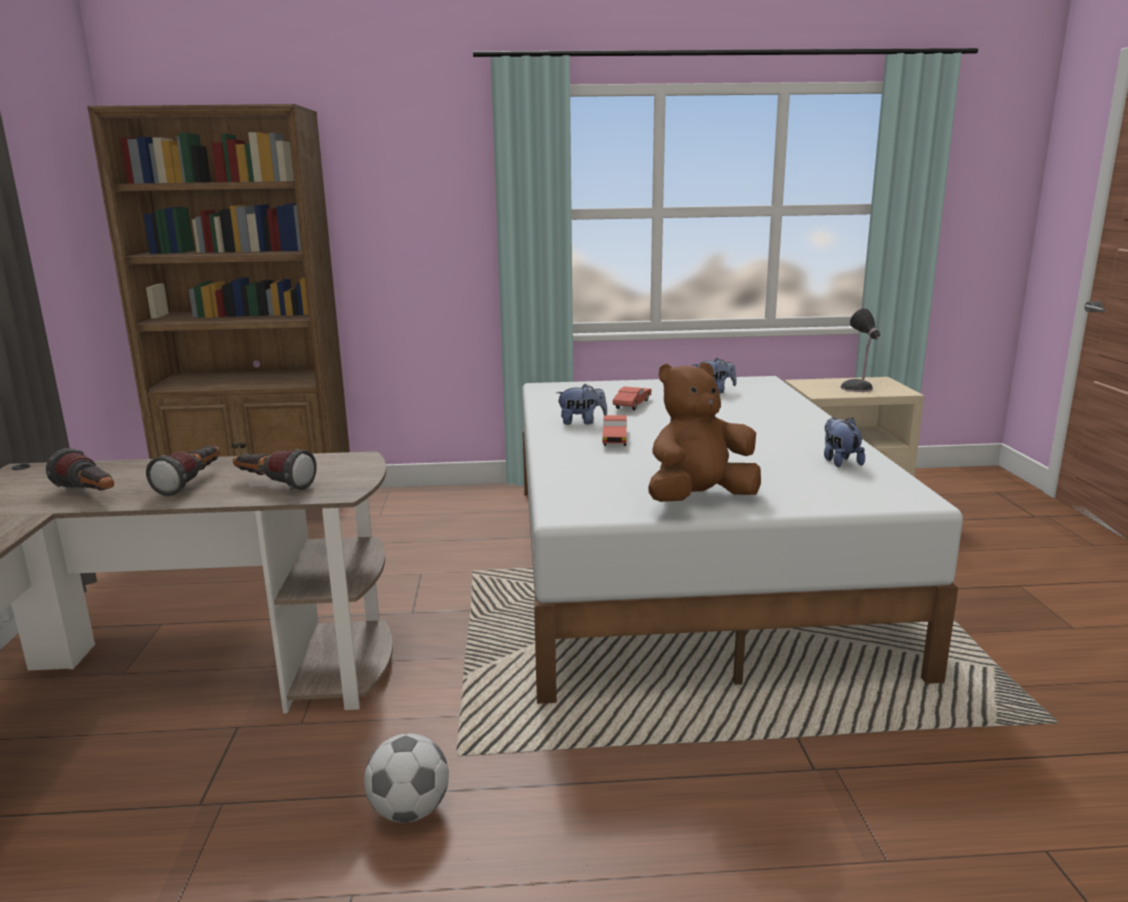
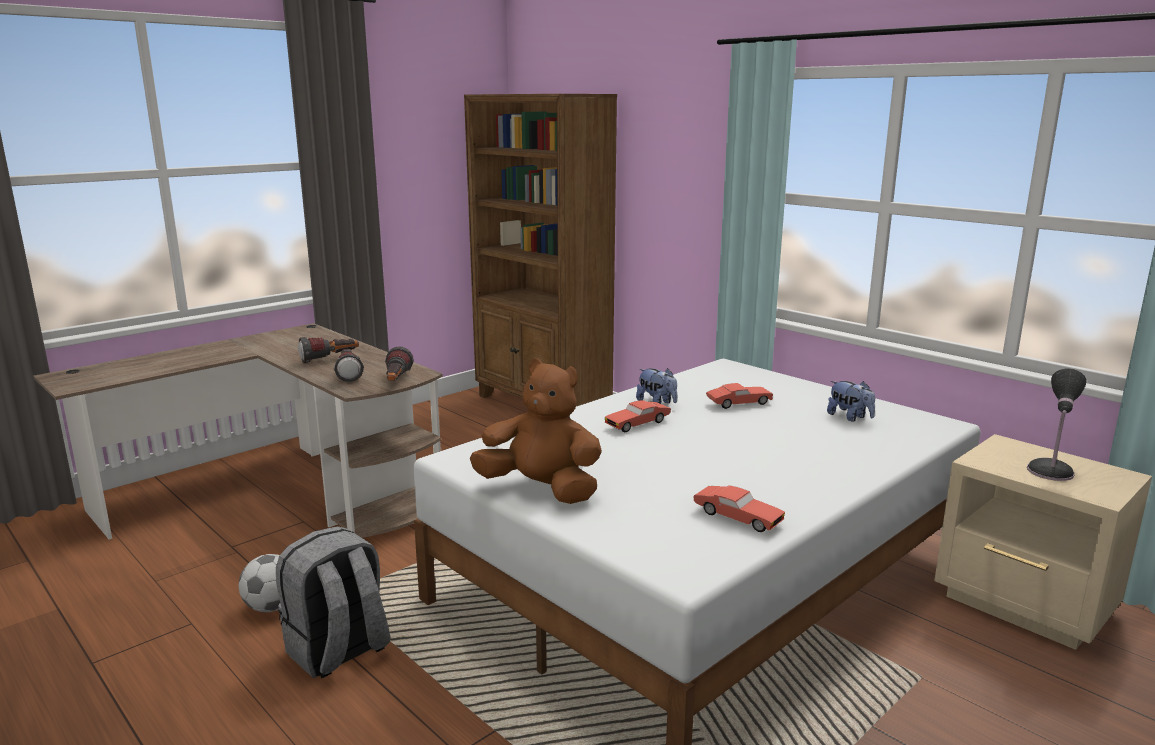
camera: 50 degrees right, 0 degrees up
flashlight [46,448,114,490] -> flashlight moved to [385,346,414,381]
plush toy [824,417,865,467] -> red toy car [693,485,785,532]
none -> grey backpack [276,526,390,678]

